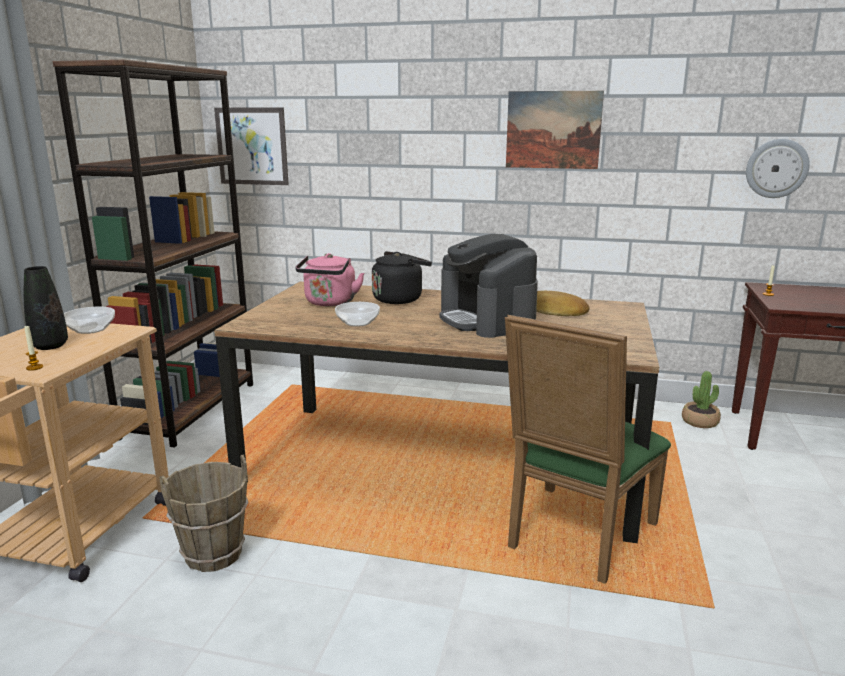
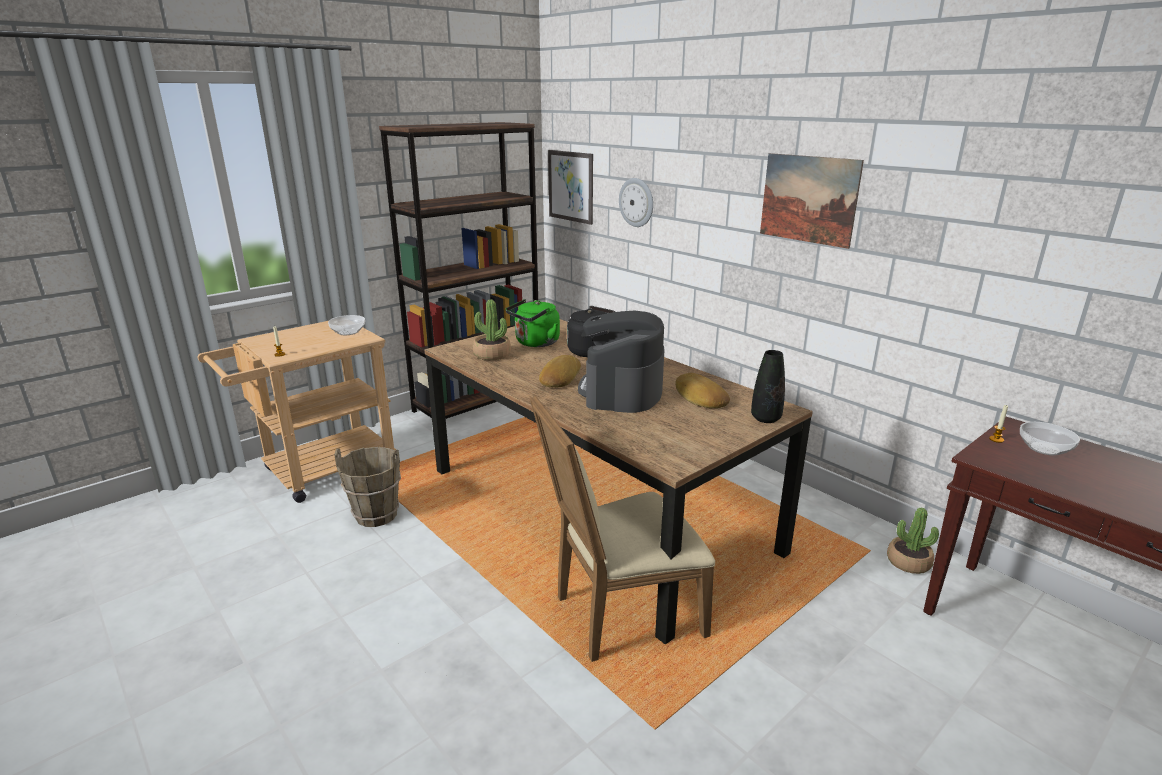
camera: 35 degrees right, 5 degrees up
black vase [24,266,68,350] -> black vase moved to [751,350,785,423]
pink kettle [296,253,364,306] -> green kettle [506,299,560,347]
bowl [335,302,380,327] -> bowl moved to [1020,422,1080,456]
green chair [505,315,671,584] -> beige chair [530,395,715,662]
wall clock [746,139,810,198] -> wall clock moved to [619,178,653,227]
none -> potted plant [473,300,511,360]
none -> bread [539,355,581,387]

